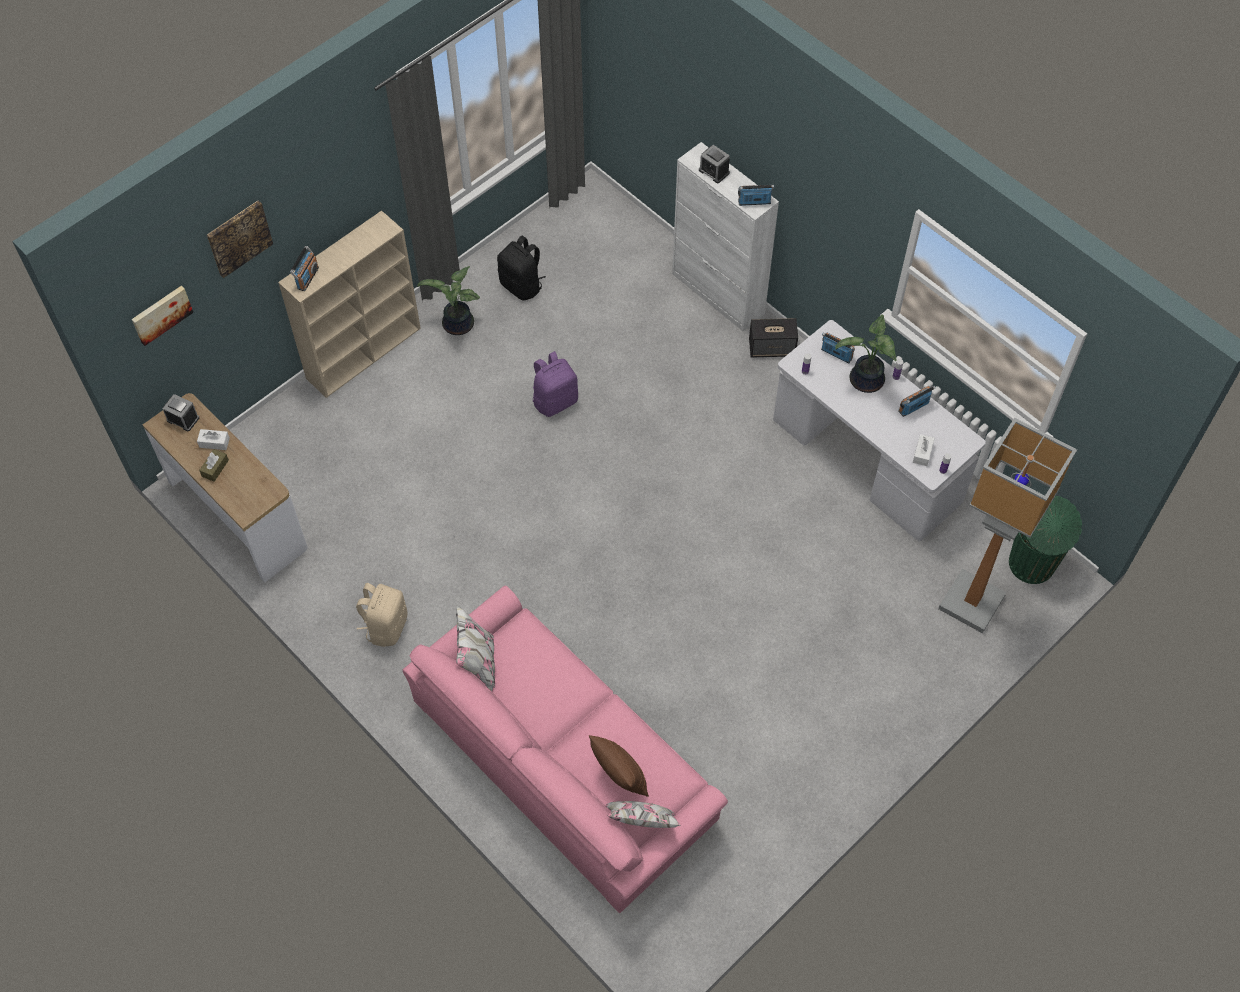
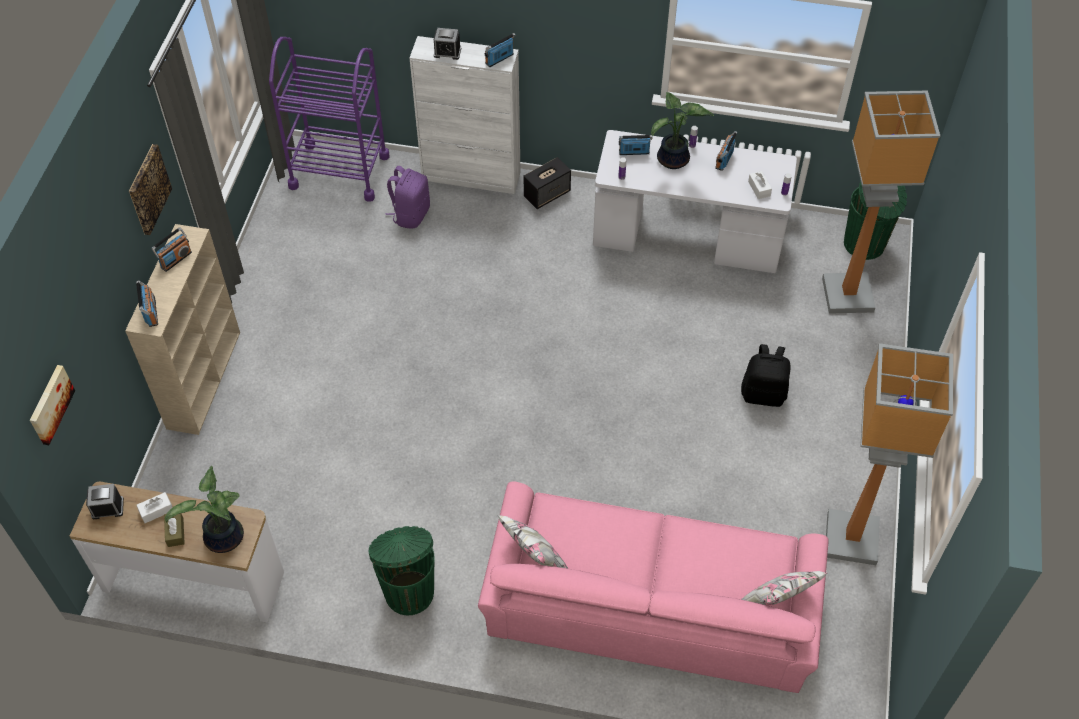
camera: 35 degrees left, 5 degrees down
picture [207,200,273,278] -> picture moved to [129,144,172,235]
beige backpack [356,583,407,647] -> green trash can [368,526,435,615]
potted plant [418,266,480,335] -> potted plant moved to [165,466,244,553]
black backpack [497,235,546,300] -> black backpack moved to [741,344,791,407]
purple backpack [533,351,578,417] -> purple backpack moved to [385,166,430,229]
brown pillow [589,735,649,797] -> none
none -> radio [151,227,192,272]
none -> purple cart [269,37,390,202]
none -> floor lamp [826,343,953,565]

